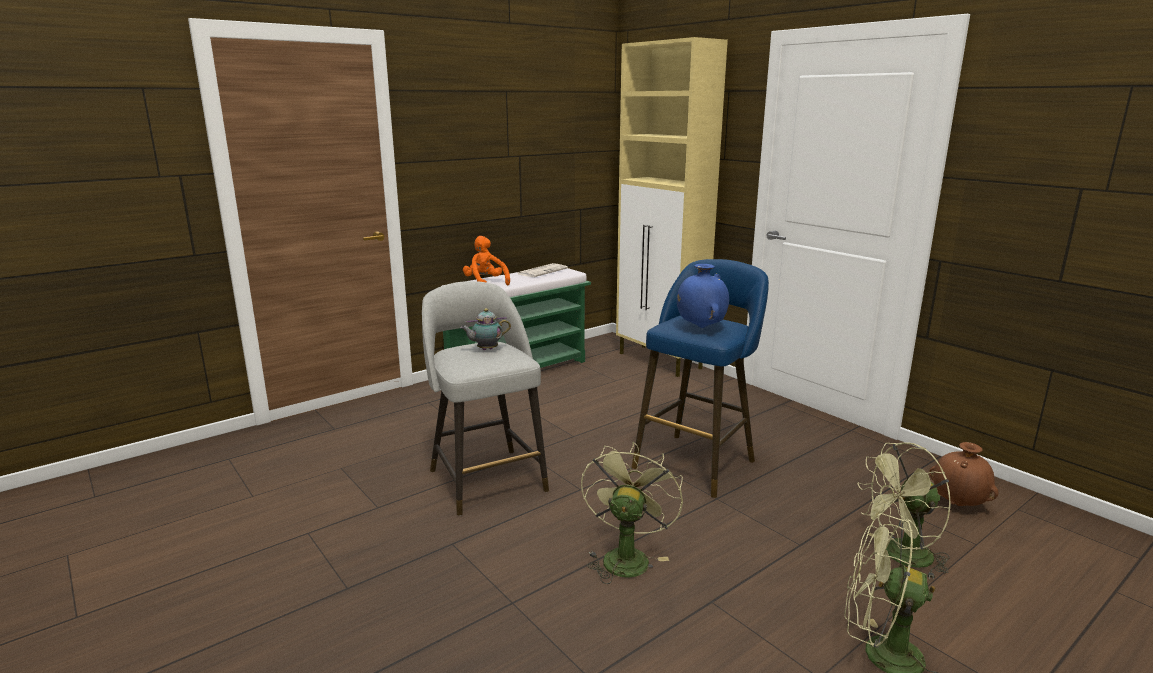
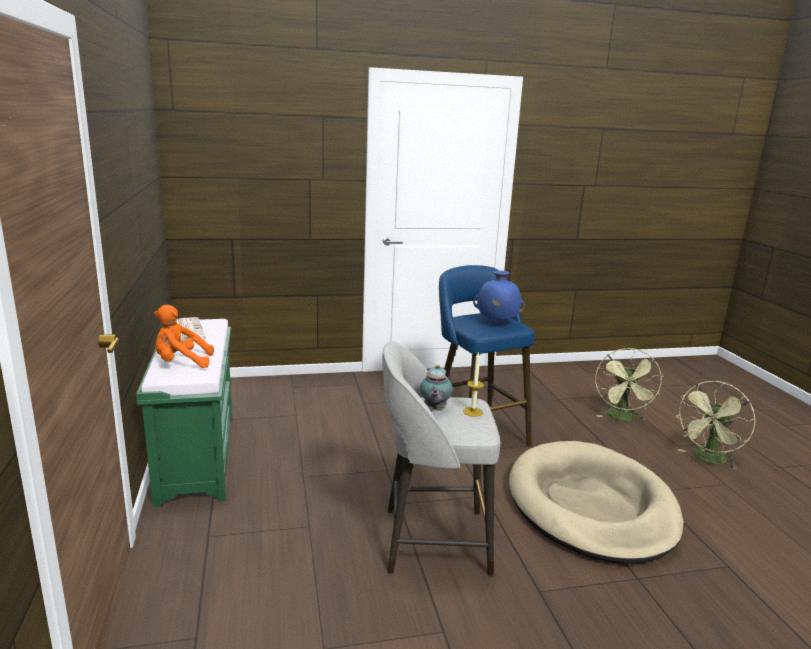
camera: 65 degrees left, 0 degrees up
green fan [581,442,683,584] -> beige dog bed [509,441,684,564]
beige cabinet [616,37,728,377] -> none
brown vase [929,442,999,506] -> none
none -> candle [463,351,484,417]

